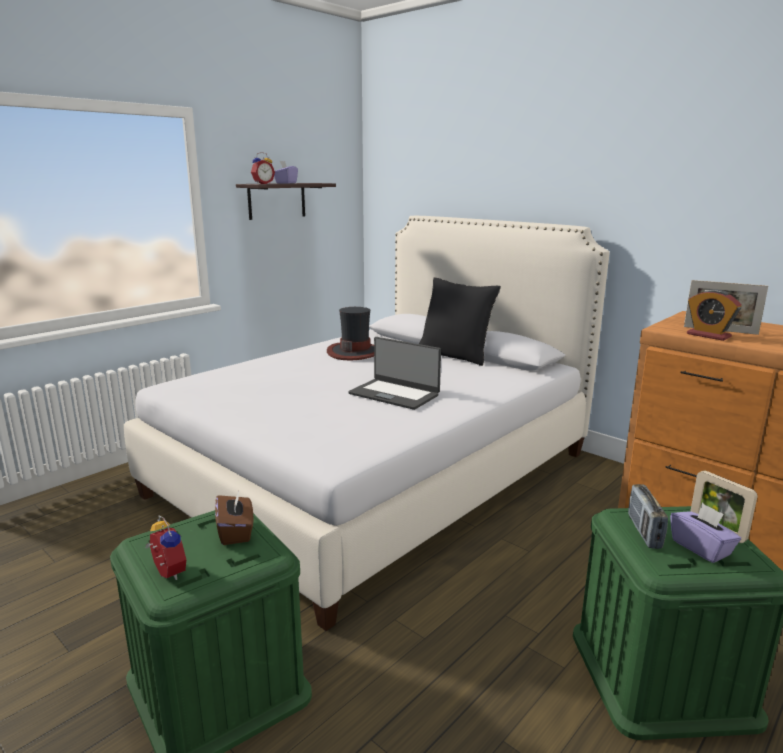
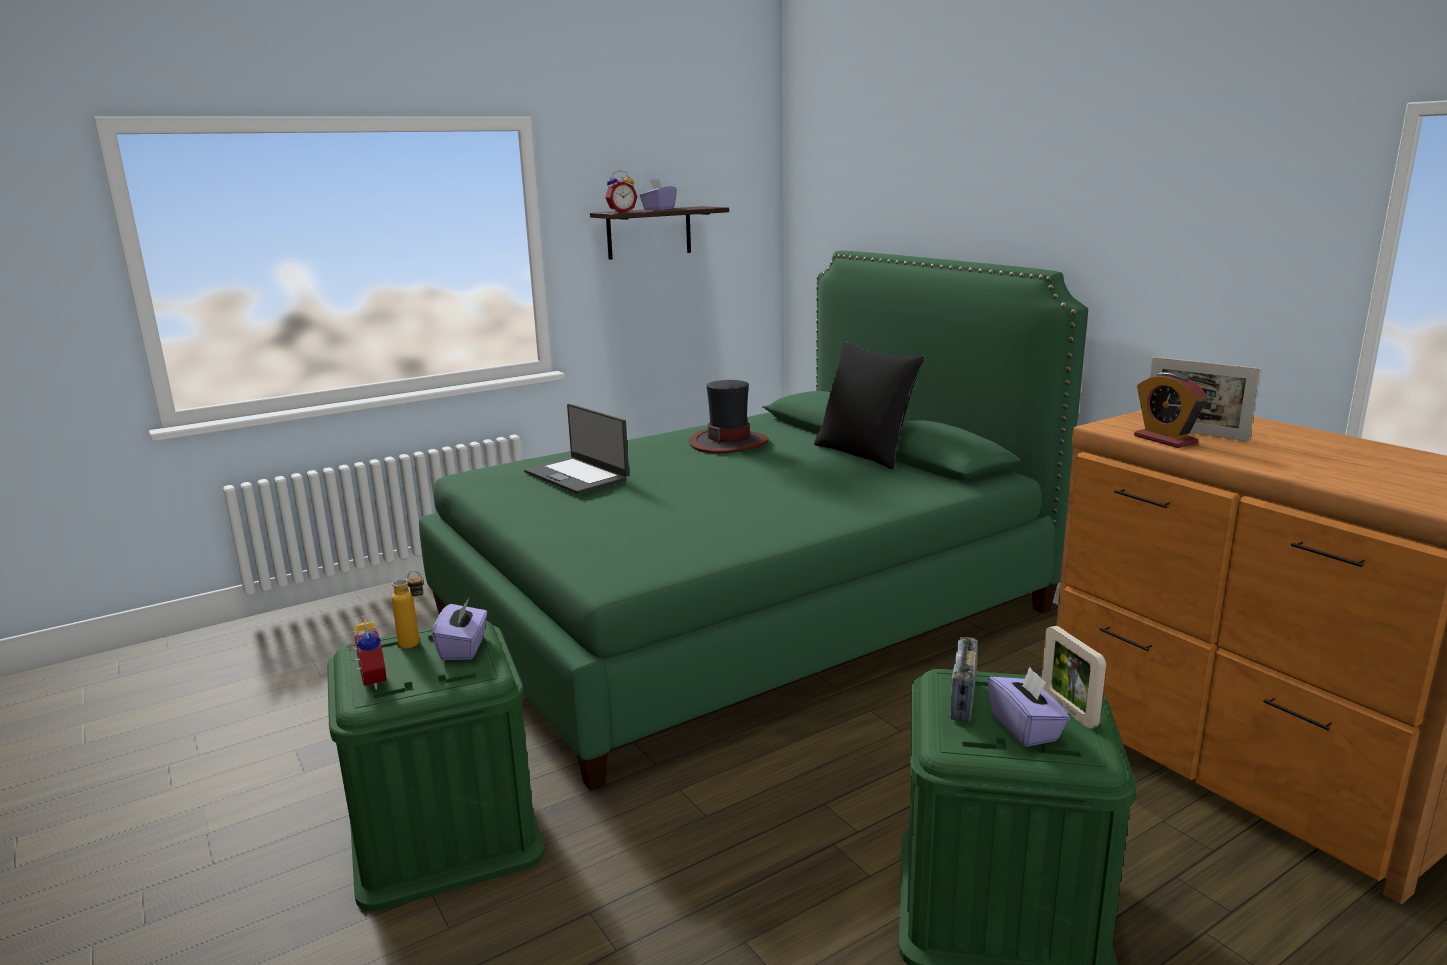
camera: 15 degrees right, 0 degrees up
white bed [124,216,610,631] -> green bed [419,251,1088,791]
brown tissue box [215,491,254,545] -> purple tissue box [432,598,487,660]
laptop [348,337,441,410] -> laptop moved to [524,404,629,494]
none -> bottle [391,571,424,648]

